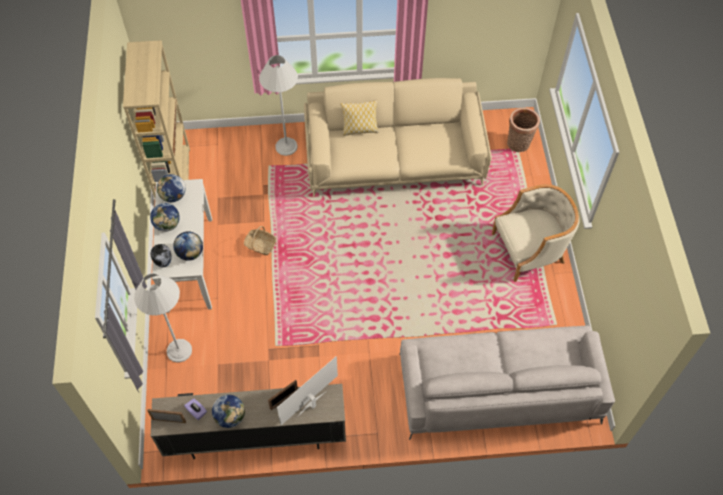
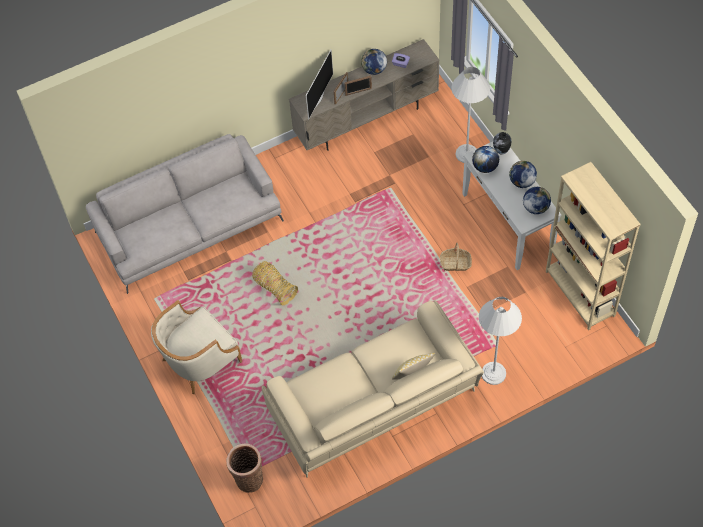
camera: 160 degrees right, 0 degrees up
picture frame [147,409,186,423] -> picture frame moved to [344,76,372,96]
none -> basket [252,261,298,306]

